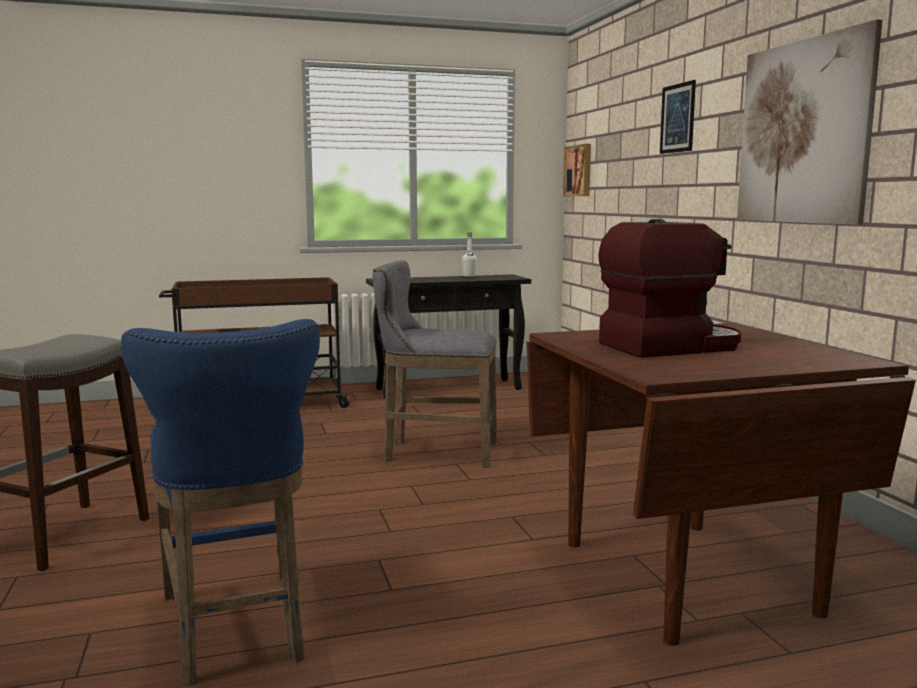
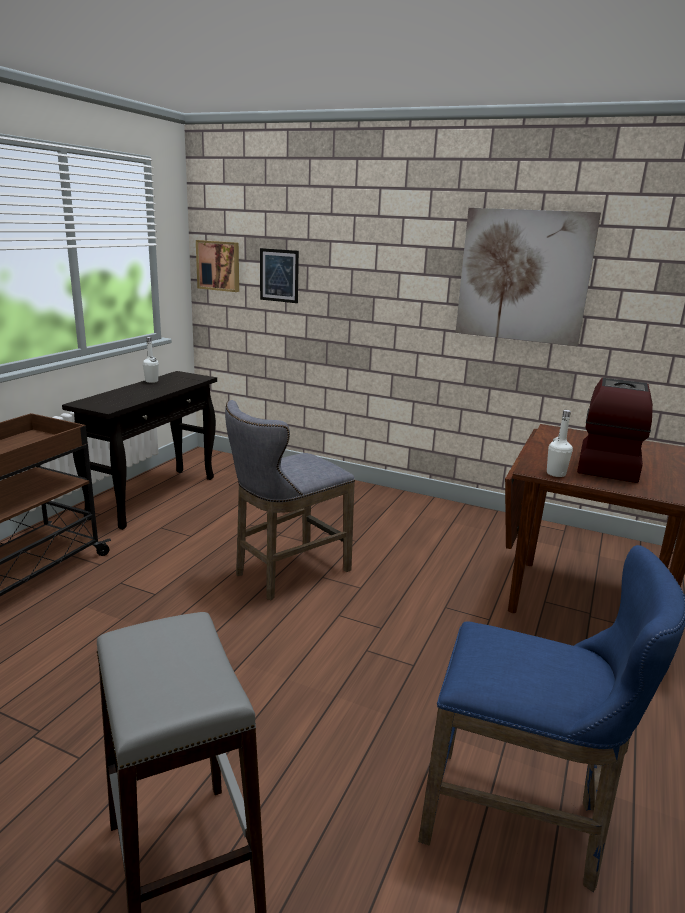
camera: 50 degrees left, 10 degrees up
picture [660,80,696,154] -> picture moved to [260,248,299,303]
none -> white bottle [547,410,573,477]

